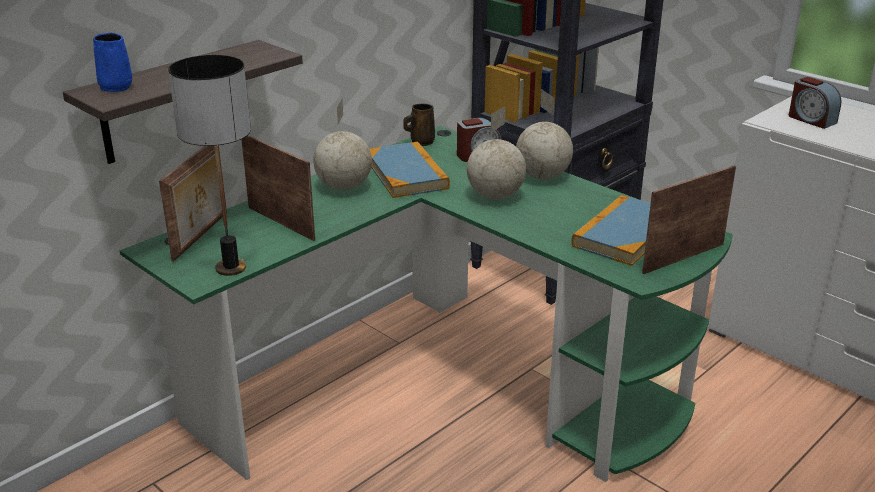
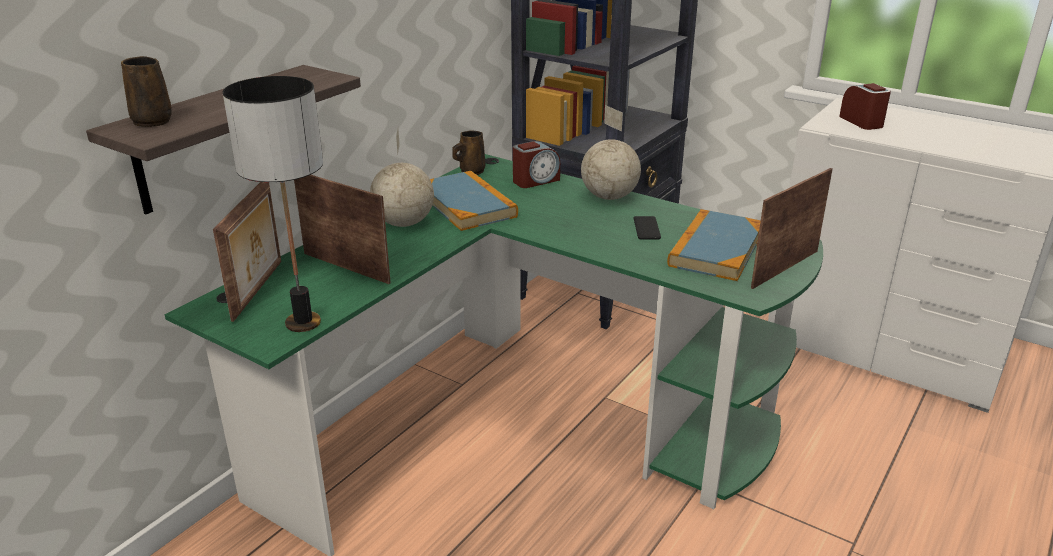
camera: 10 degrees left, 0 degrees up
blue mug [93,33,132,92] -> brown mug [121,56,172,127]
globe [467,106,526,199] -> none
alarm clock [789,77,842,129] -> alarm clock turned 150 degrees counterclockwise [839,83,891,130]
none -> phone [634,216,661,240]

